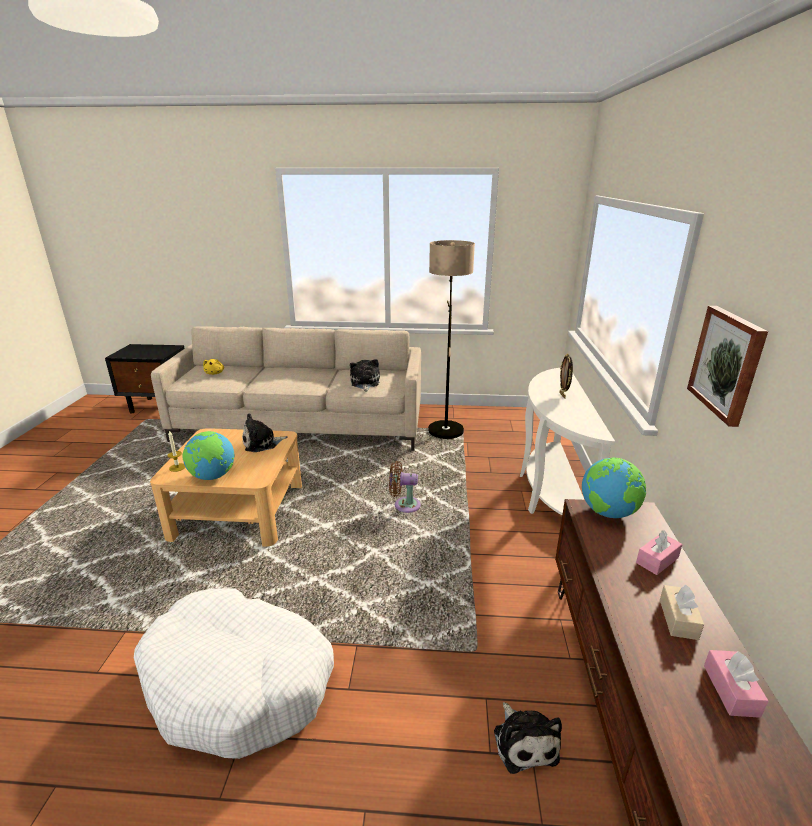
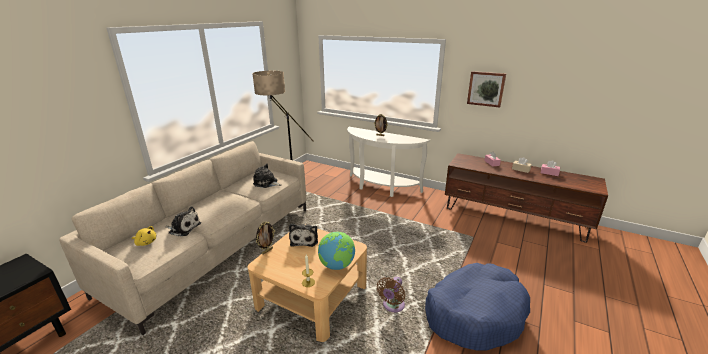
camera: 65 degrees left, 0 degrees up
white dog bed [134,588,334,759] -> blue dog bed [425,263,530,351]
brown fan [389,461,421,513] -> brown fan moved to [377,277,405,312]
plush toy [494,702,562,774] -> plush toy moved to [166,206,201,236]
globe [582,457,646,518] -> none
none -> picture frame [256,222,275,255]

